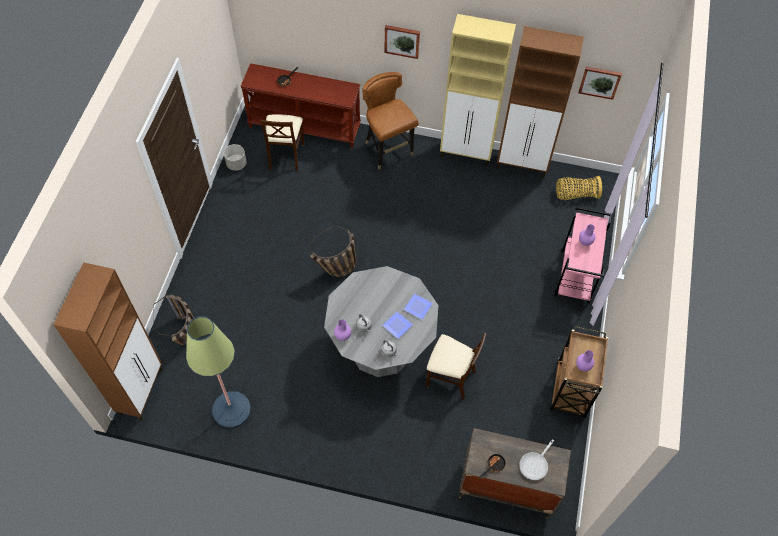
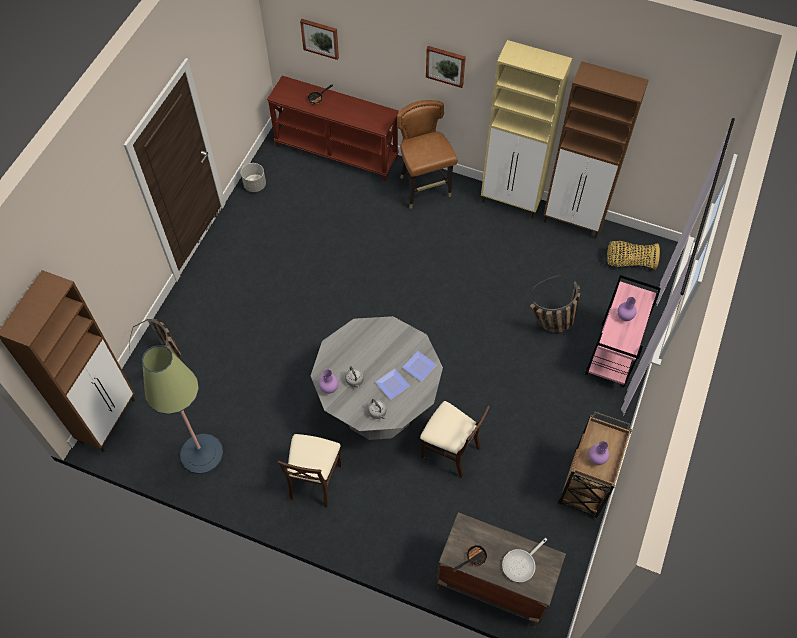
camera: 10 degrees right, 0 degrees up
beige chair [260,115,305,171] -> beige chair moved to [278,434,342,508]
basket [310,225,356,277] -> basket moved to [530,274,580,333]
picture [578,66,622,100] -> picture moved to [300,19,339,60]

